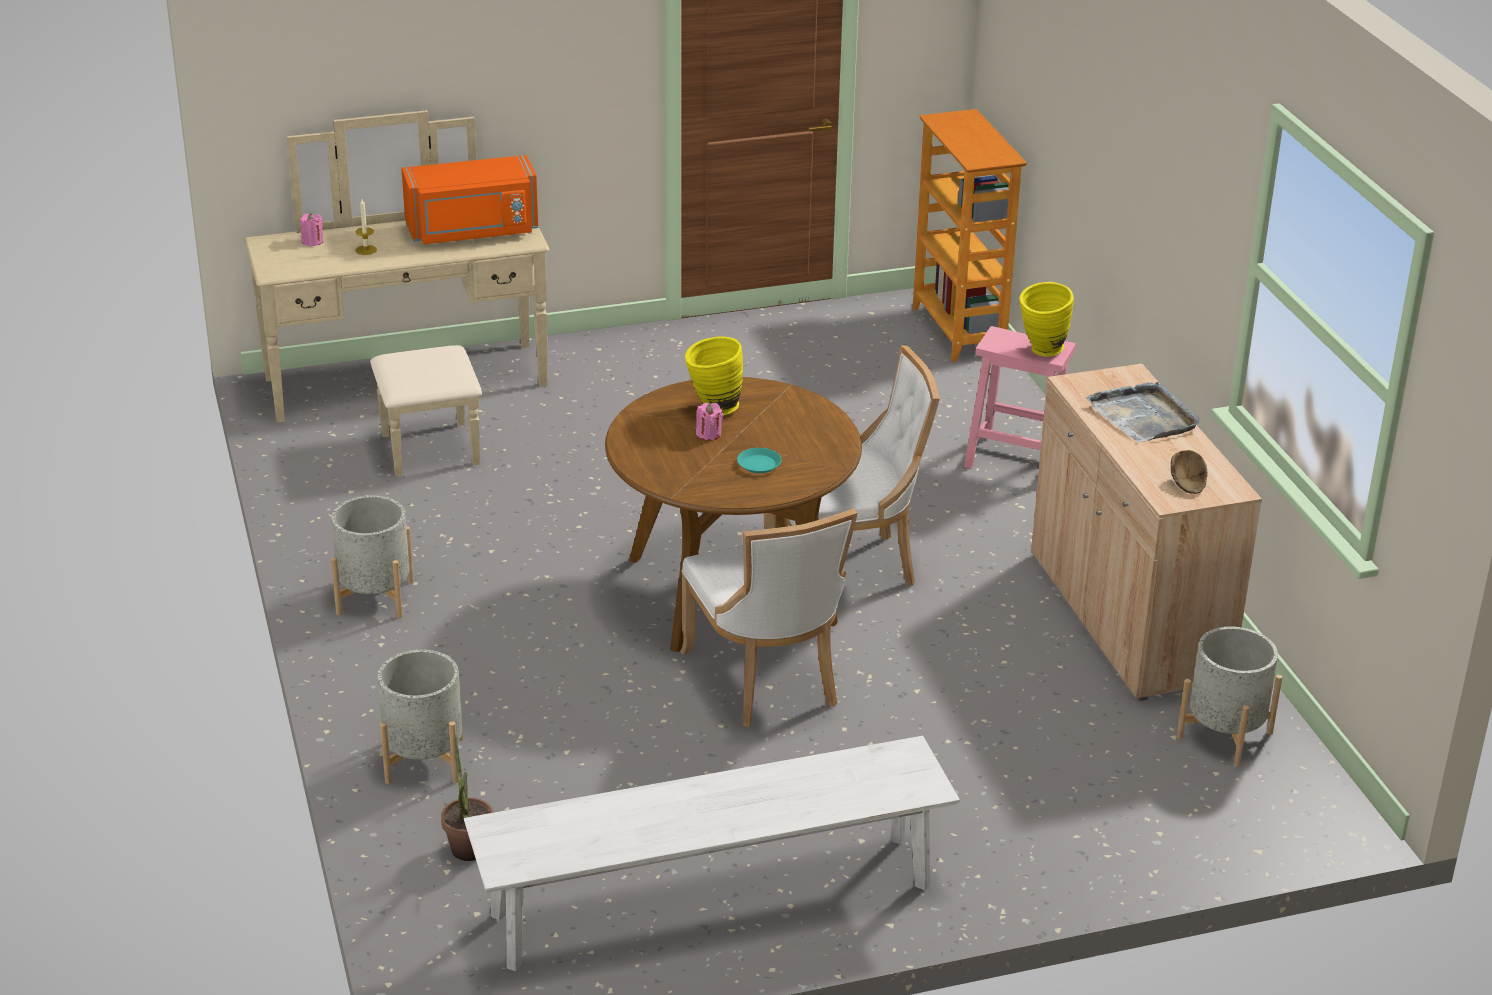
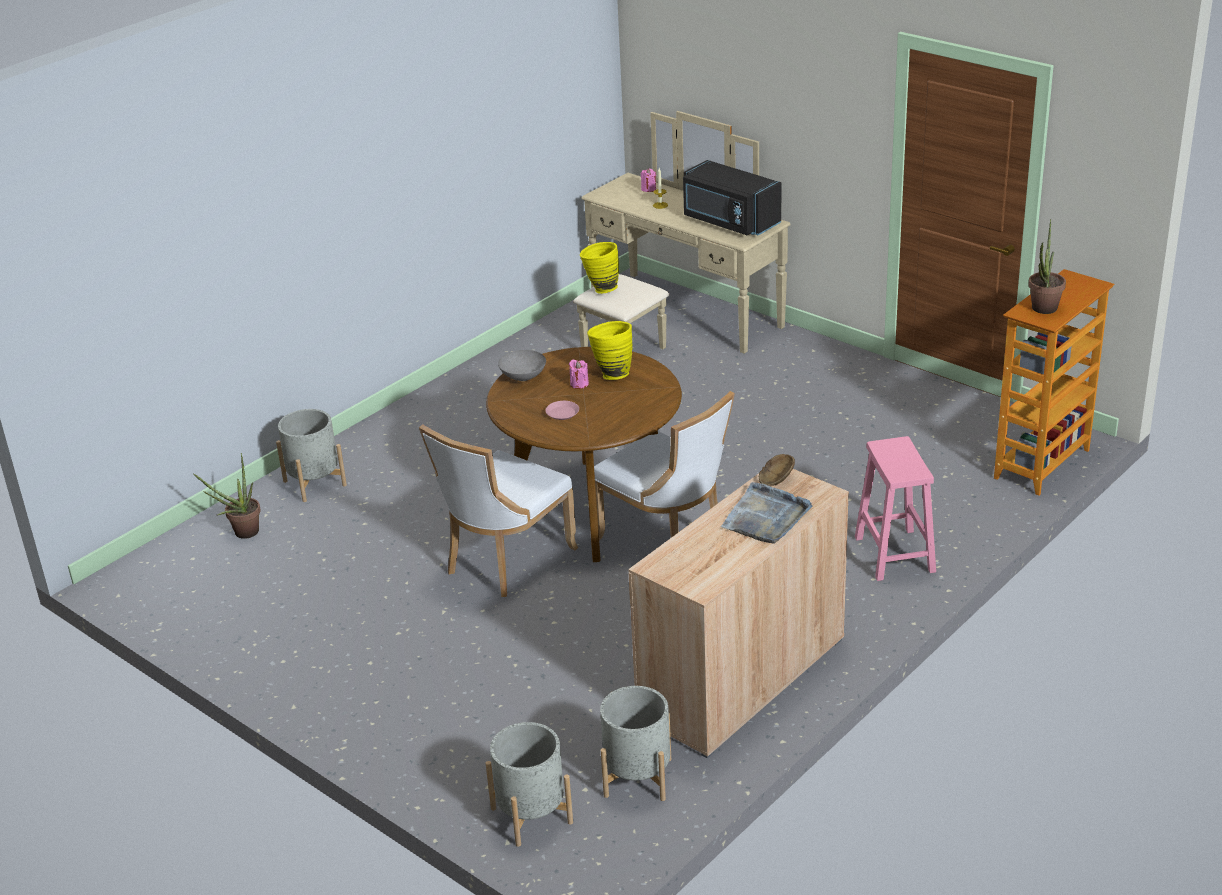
camera: 60 degrees right, 0 degrees up
grey planter [331,495,414,618] -> grey planter moved to [486,722,573,847]
orange microwave [401,155,538,244] -> black microwave [683,160,782,235]
white bench [464,736,960,971] -> none
turquoise plate [737,448,782,473] -> pink plate [545,401,579,420]
yellow vase [1019,282,1074,357] -> yellow vase moved to [580,242,619,294]
brown bowl [1171,450,1208,494] -> brown bowl moved to [759,454,795,486]
none -> grey bowl [498,350,546,381]
none -> potted plant [1028,219,1066,314]

